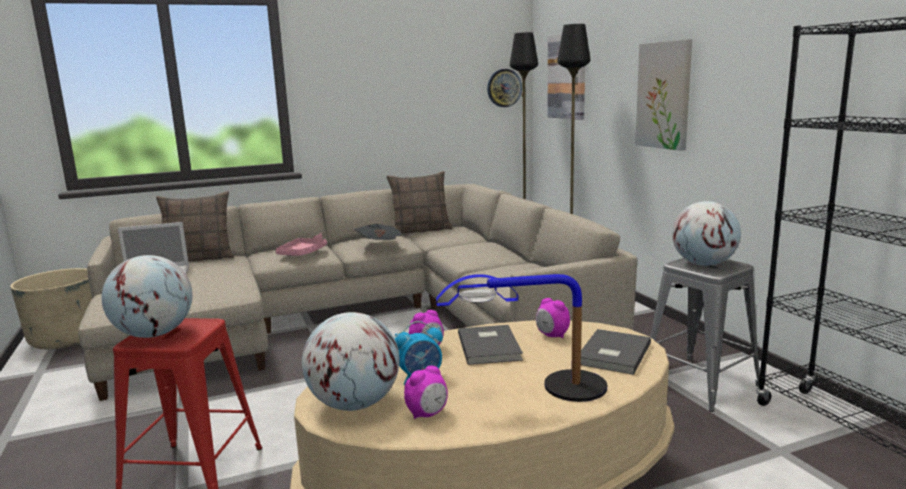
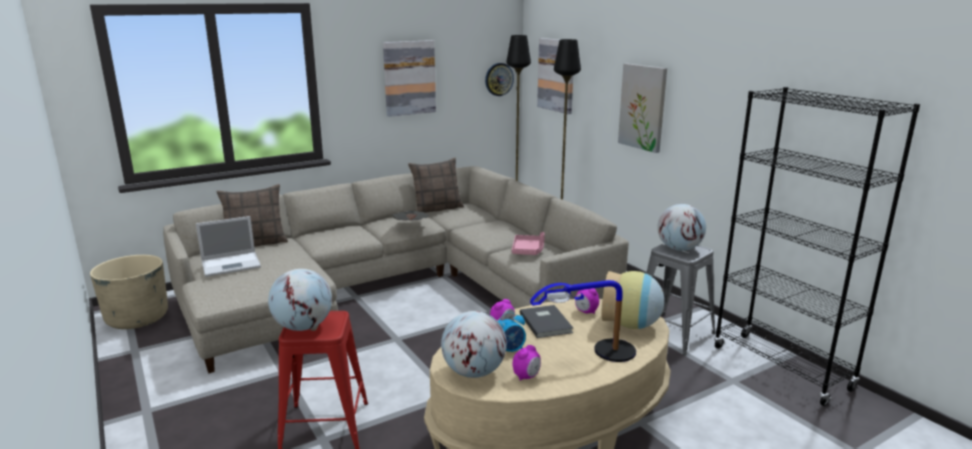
camera: 10 degrees left, 5 degrees up
pink tray [276,233,327,256] -> pink tray moved to [512,232,545,255]
grey book [581,329,651,375] -> vase [601,271,664,329]
none -> picture [383,40,436,117]

